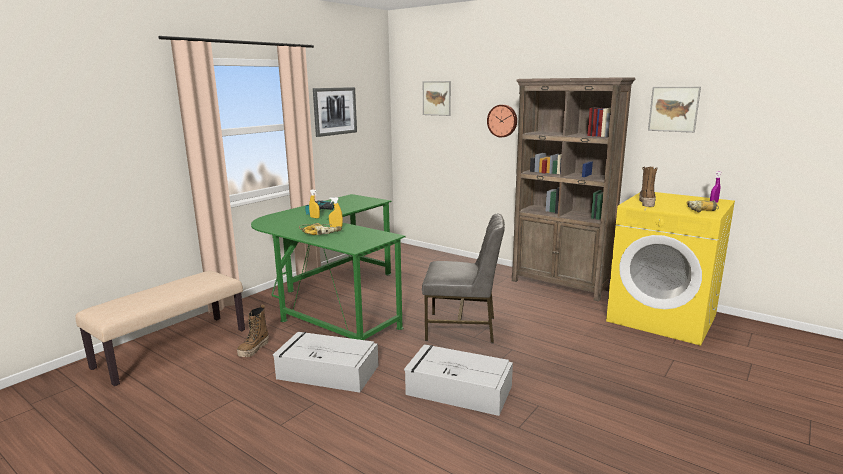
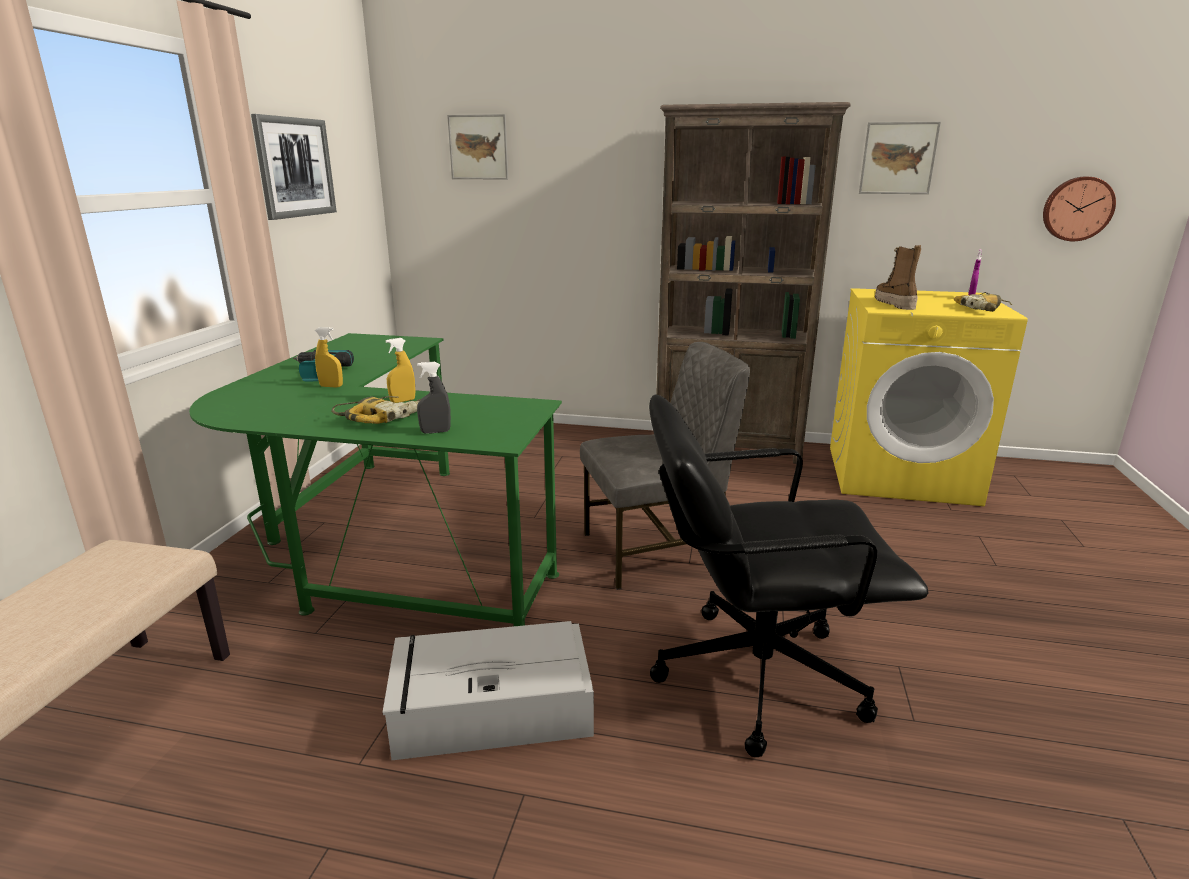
camera: 25 degrees left, 5 degrees up
boot [237,305,269,357] -> none
grey storage box [404,344,513,416] -> black office chair [649,394,928,757]
wall clock [487,104,517,137] -> wall clock moved to [1043,177,1116,241]
none -> grey spray bottle [417,362,451,433]

